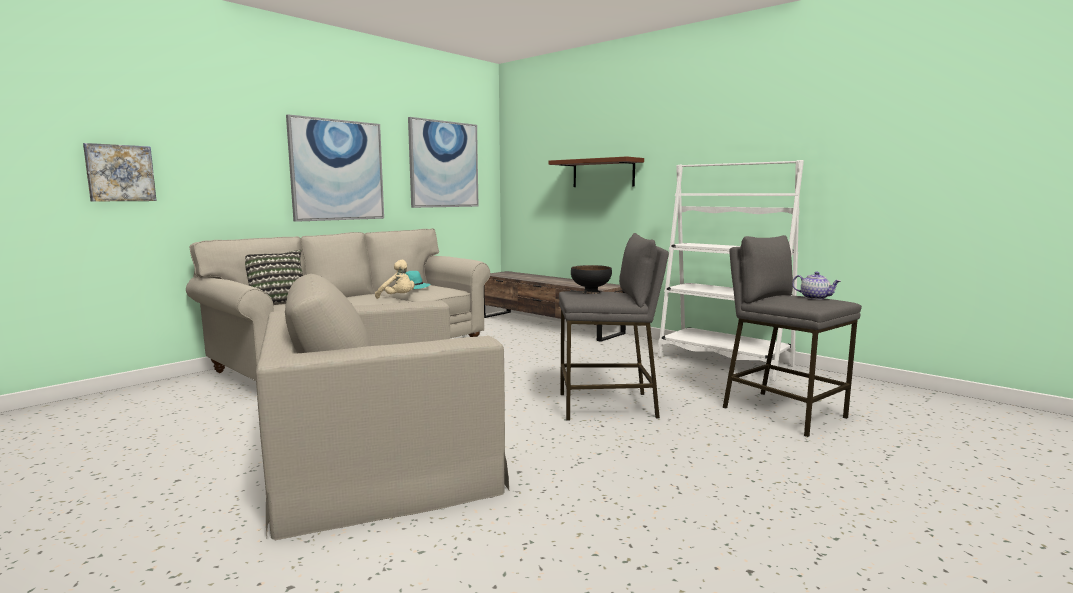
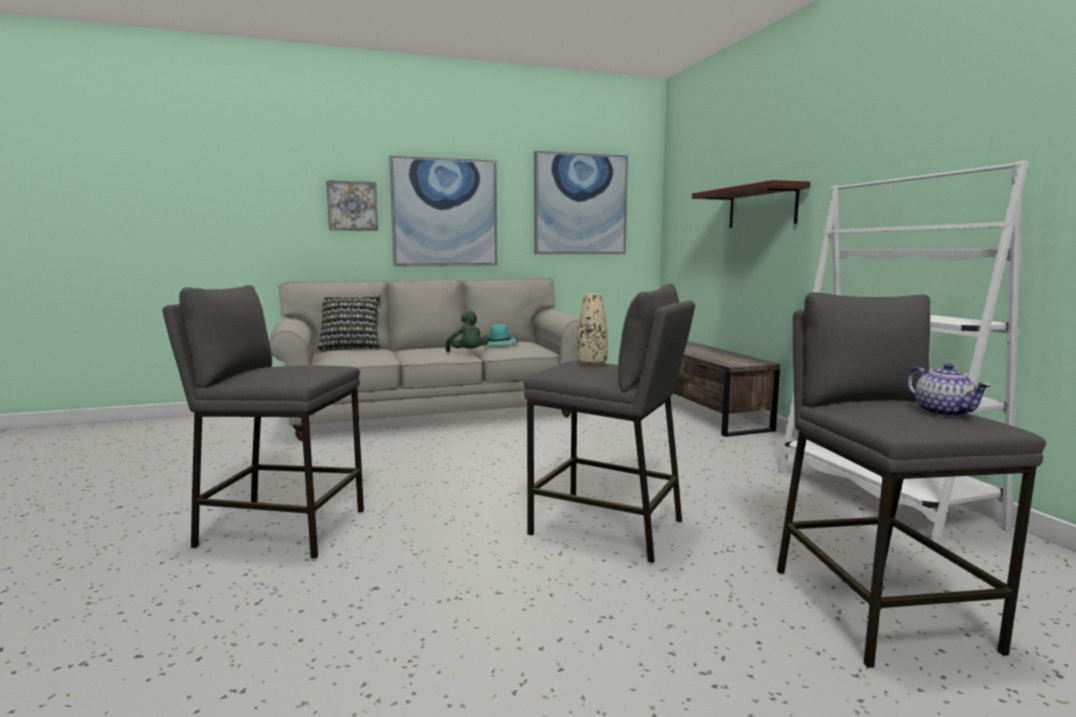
camera: 30 degrees right, 0 degrees up
picture [83,143,157,201] -> picture moved to [326,180,378,231]
beige armchair [256,274,509,540] -> grey stool [162,285,364,559]
beige plush toy [375,260,415,299] -> green plush toy [445,310,489,352]
black bowl [571,265,612,294] -> beige vase [577,293,608,367]

